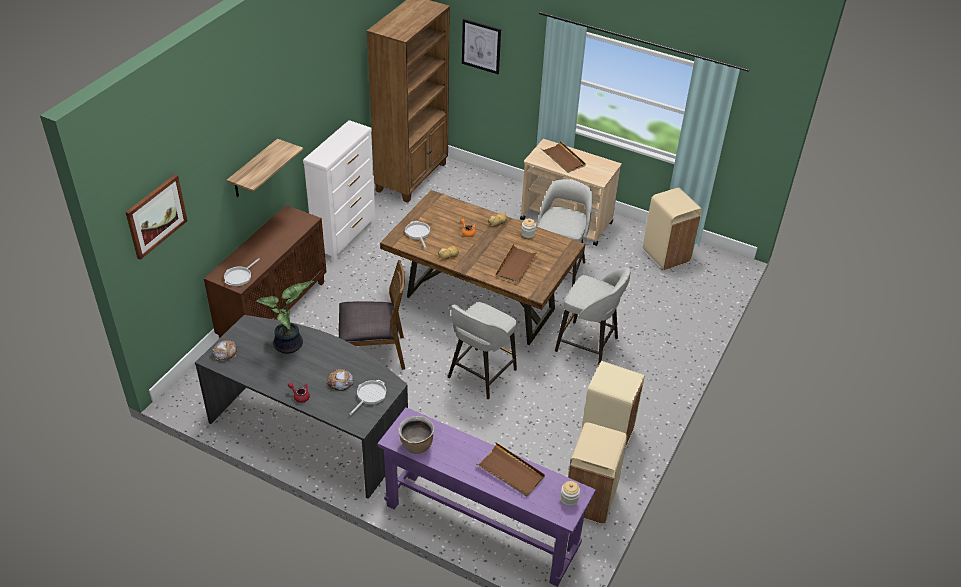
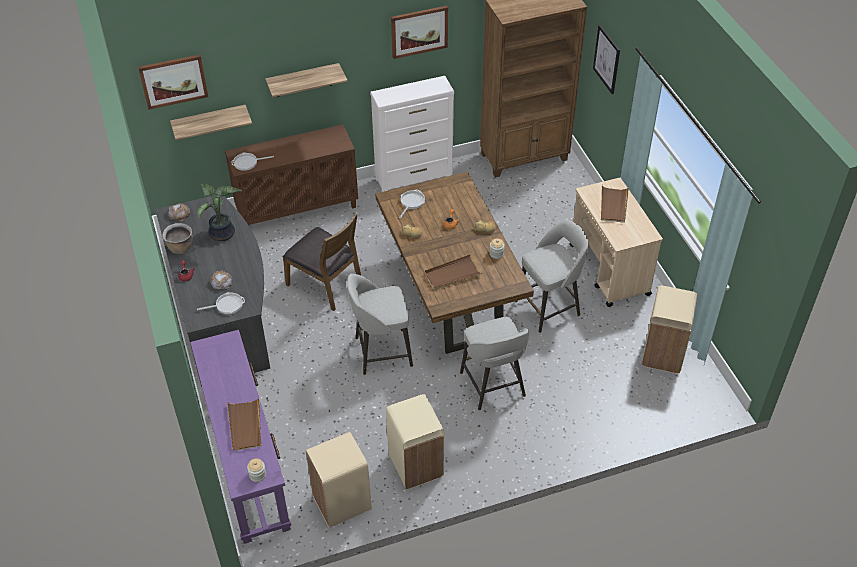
camera: 45 degrees right, 5 degrees up
brown cooking pot [398,416,434,454] -> brown cooking pot moved to [162,223,193,254]
none -> shelf [170,105,252,140]
none -> picture [391,6,448,59]

